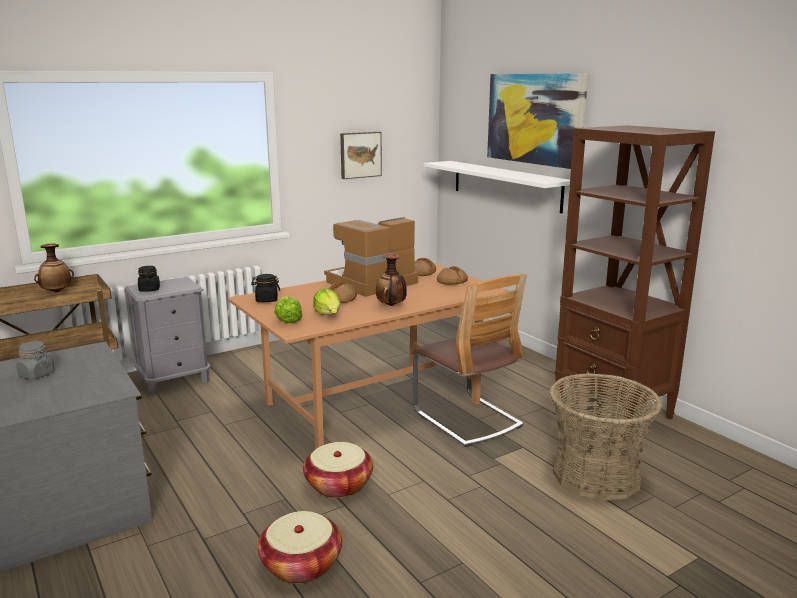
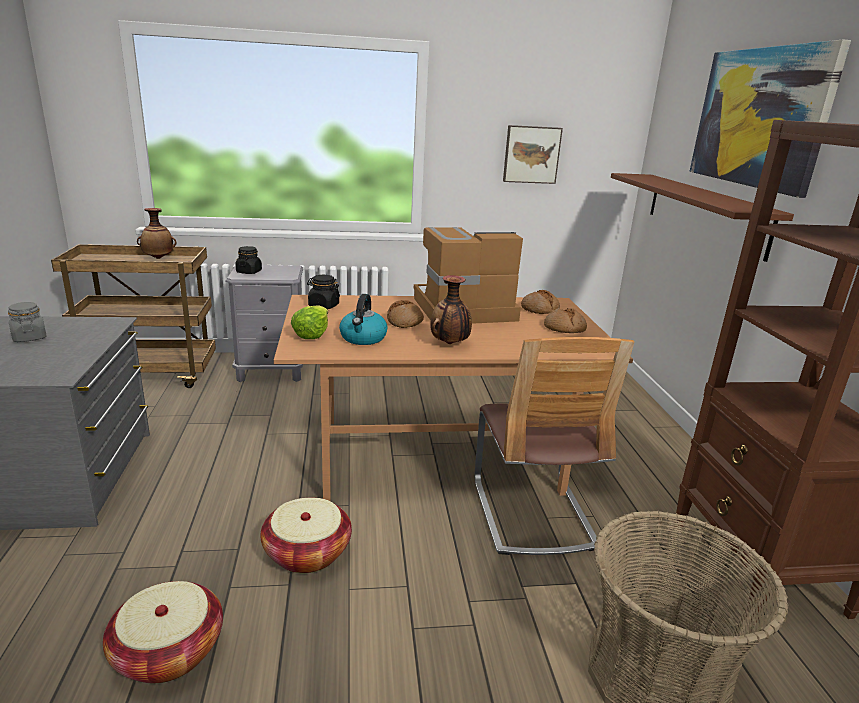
camera: 25 degrees right, 5 degrees up
lettuce [313,289,341,315] -> kettle [339,294,388,345]
white shelf [423,161,570,213] -> brown shelf [611,173,794,262]

